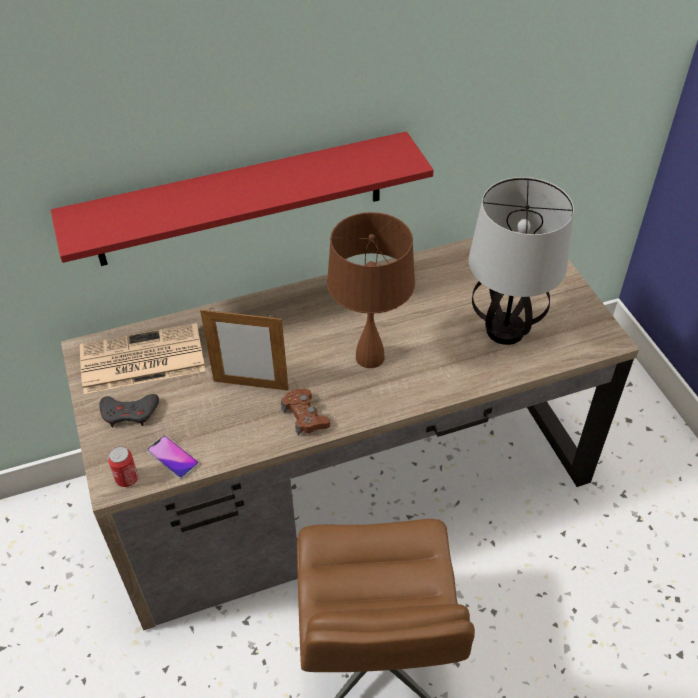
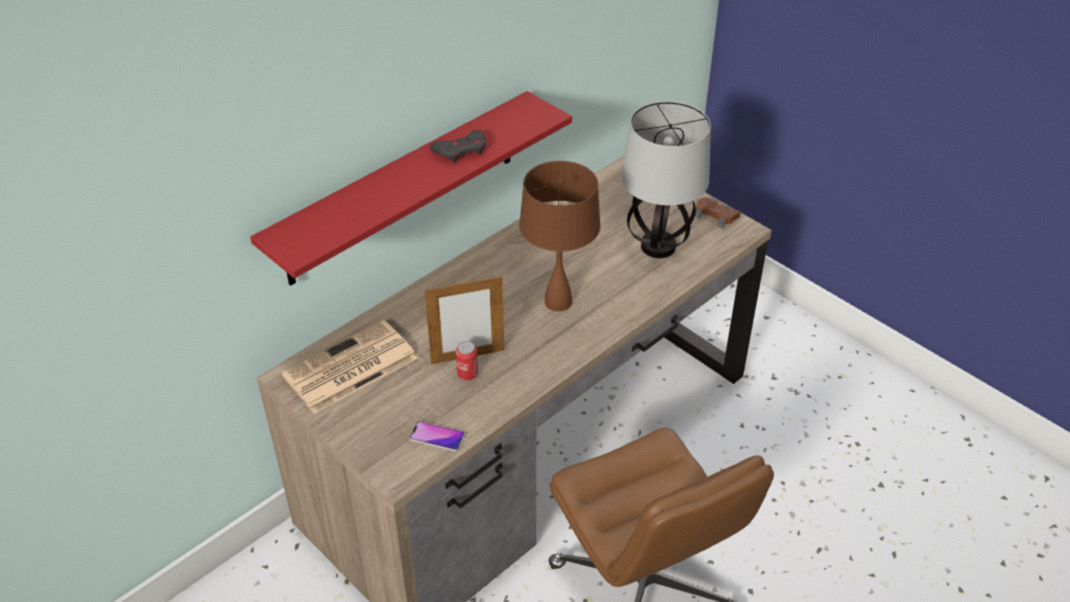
camera: 25 degrees left, 5 degrees down
grey game controller [99,394,159,427] -> grey game controller moved to [430,130,486,163]
can [108,446,138,487] -> can moved to [456,341,478,381]
brown game controller [281,389,330,436] -> brown game controller moved to [695,197,740,229]

